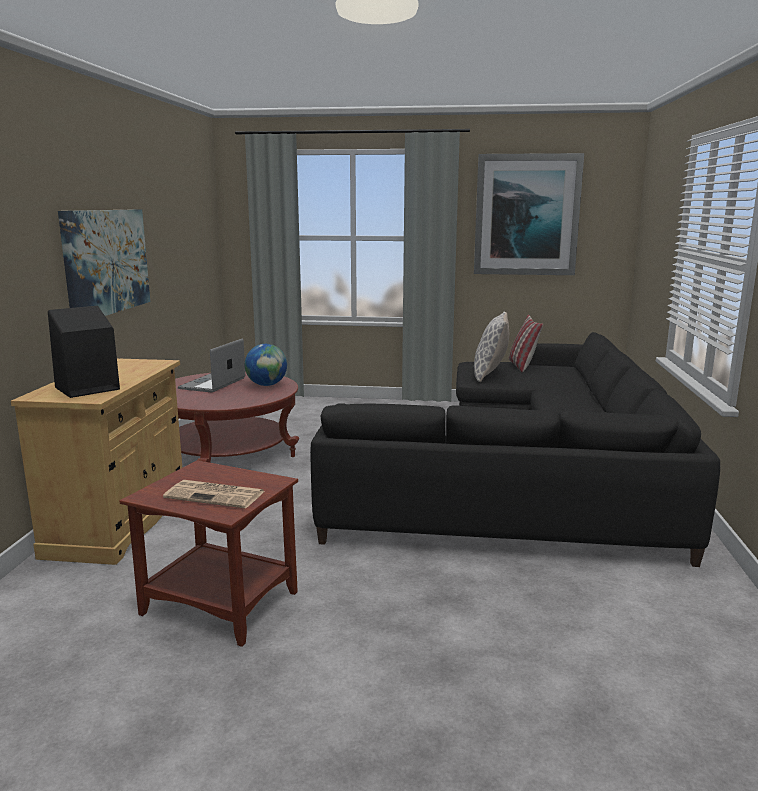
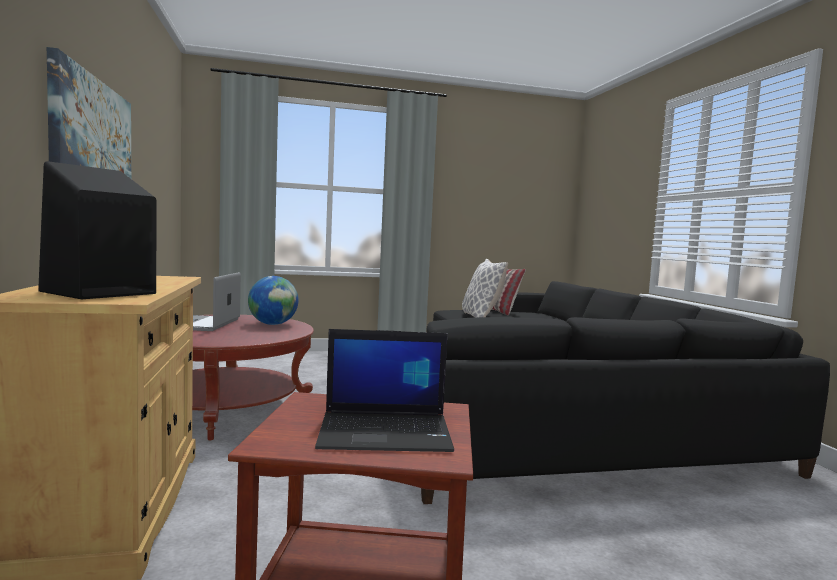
camera: 20 degrees left, 10 degrees down
newspaper [163,480,264,508] -> laptop [315,329,454,452]
picture [474,153,584,275] -> none

